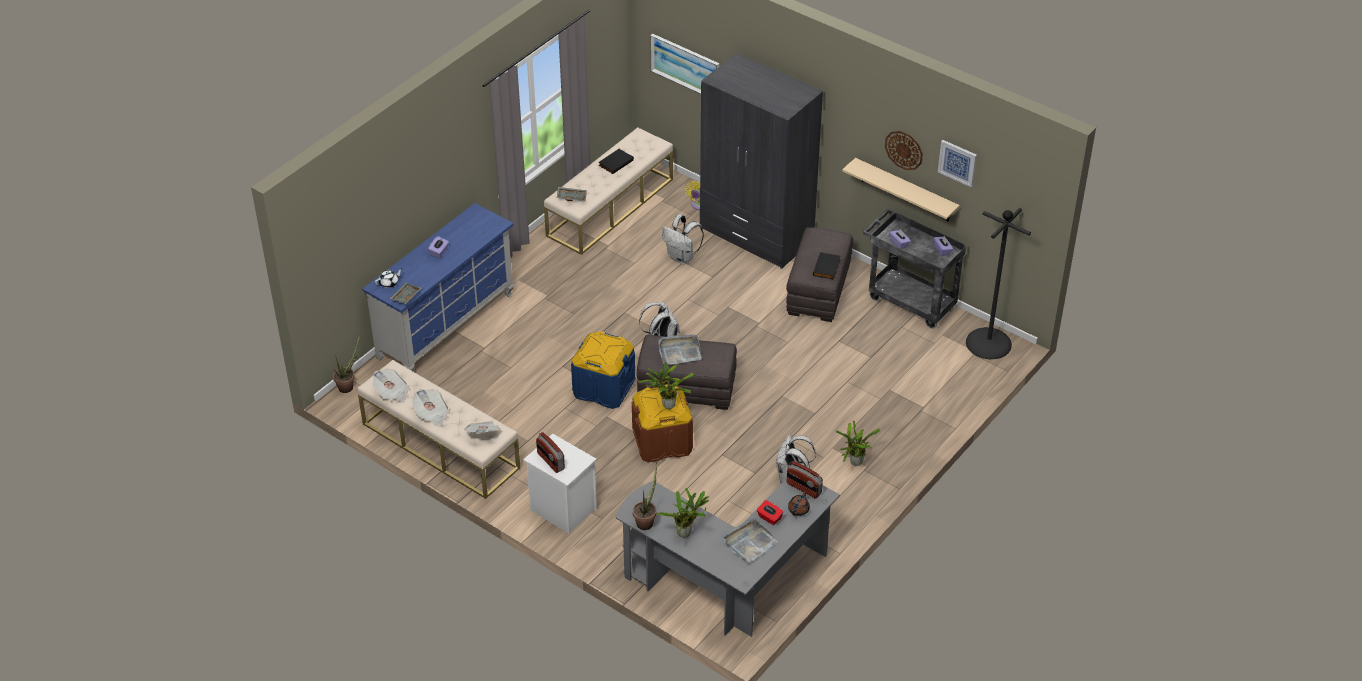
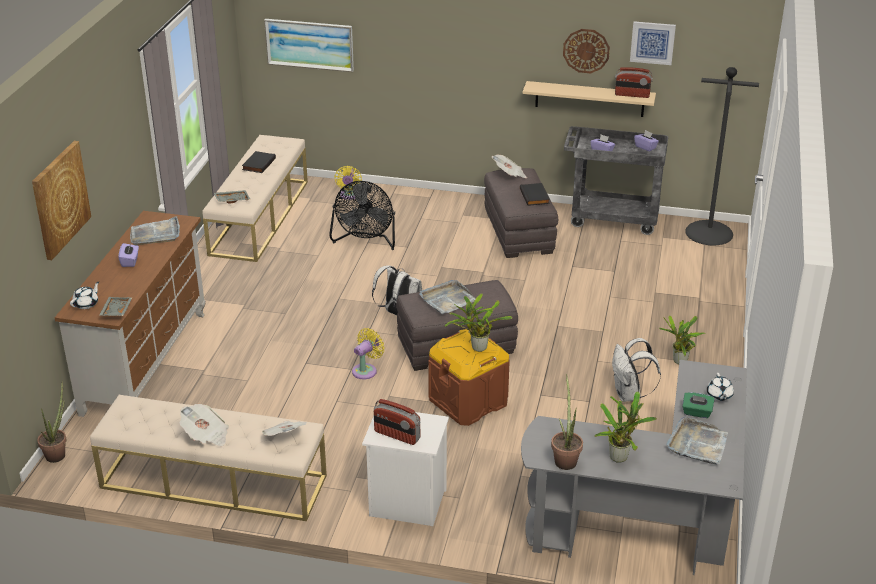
camera: 25 degrees left, 10 degrees down
blue dresser [362,203,514,372] -> brown dresser [54,211,206,417]
newspaper [372,369,410,403] -> newspaper moved to [492,155,527,178]
blue storage box [571,331,635,409] -> yellow fan [352,328,385,379]
white backpack [662,214,704,264] -> black fan [329,181,395,250]
grey wardrobe [700,53,823,269] -> none
red tissue box [757,500,784,525] -> green tissue box [682,392,715,418]
radio [787,461,823,499] -> radio moved to [615,67,653,98]
brown teapot [788,492,810,516] -> white teapot [707,373,734,401]
none -> picture [32,141,91,260]
none -> grey tray [130,216,180,245]

